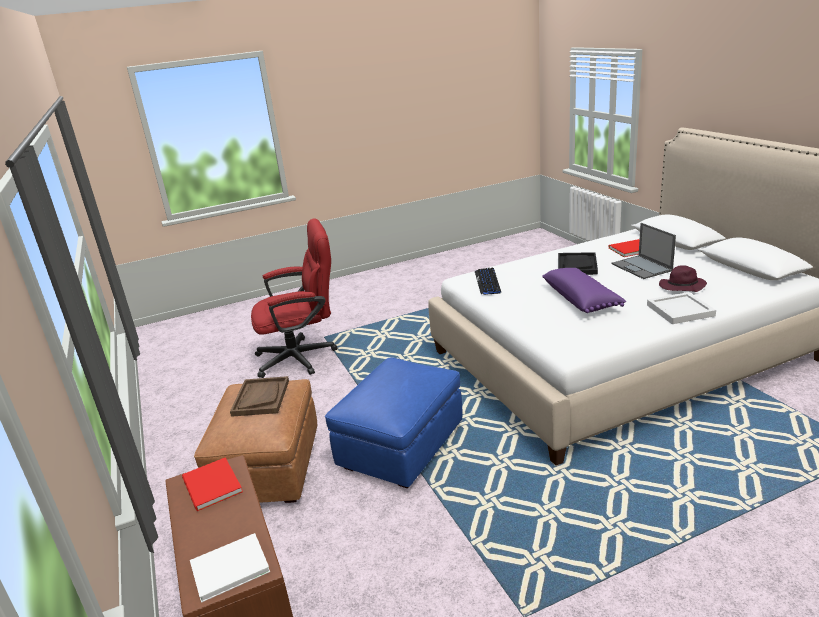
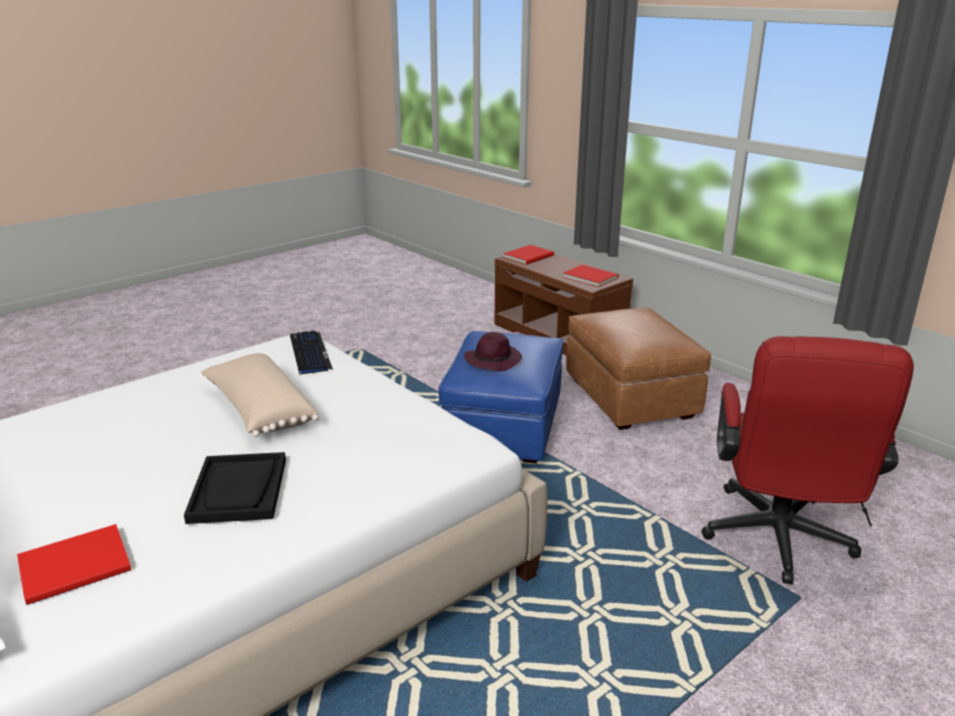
camera: 160 degrees right, 0 degrees up
white book [190,533,270,603] -> red book [503,245,554,265]
brown tray [230,376,289,417] -> none
red office chair [251,219,338,378] -> red office chair turned 45 degrees counterclockwise [701,336,914,584]
keyboard [475,267,501,295] -> keyboard moved to [290,331,333,375]
purple pillow [542,268,626,313] -> beige pillow [201,353,319,437]
laptop [612,223,676,279] -> none
white tray [647,292,716,324] -> none
purple hat [659,265,707,292] -> purple hat moved to [464,332,522,371]

